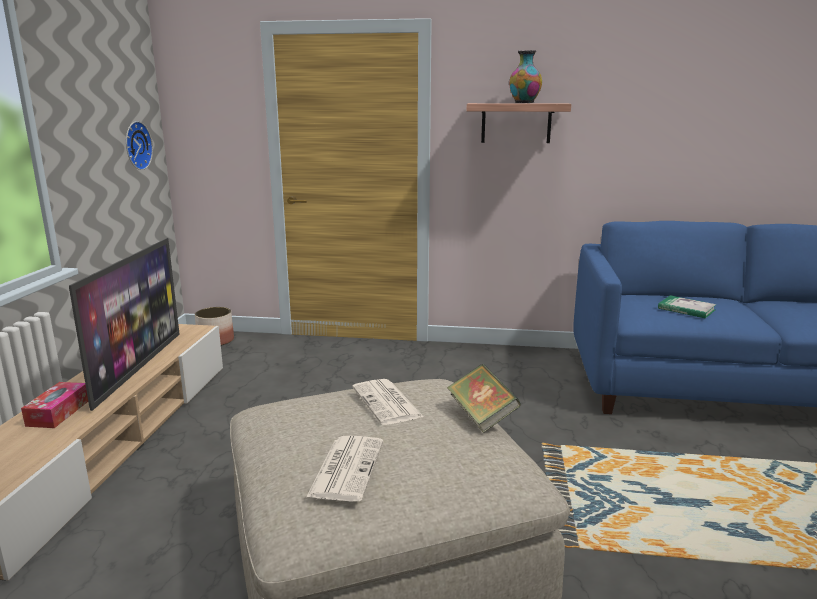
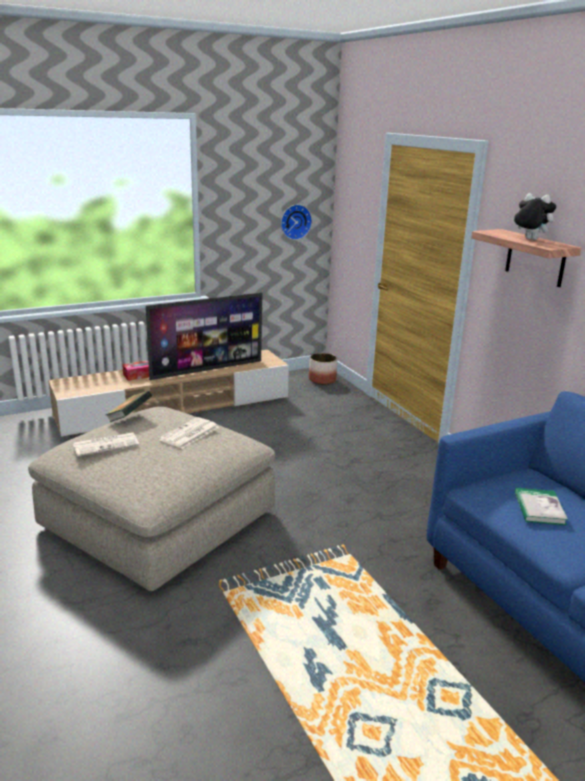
camera: 55 degrees right, 5 degrees up
book [447,364,521,433] -> book moved to [106,391,152,422]
vase [509,50,542,103] -> plush toy [512,193,556,240]

